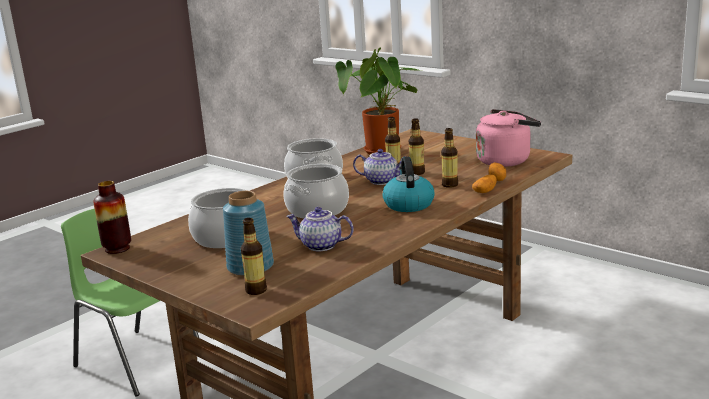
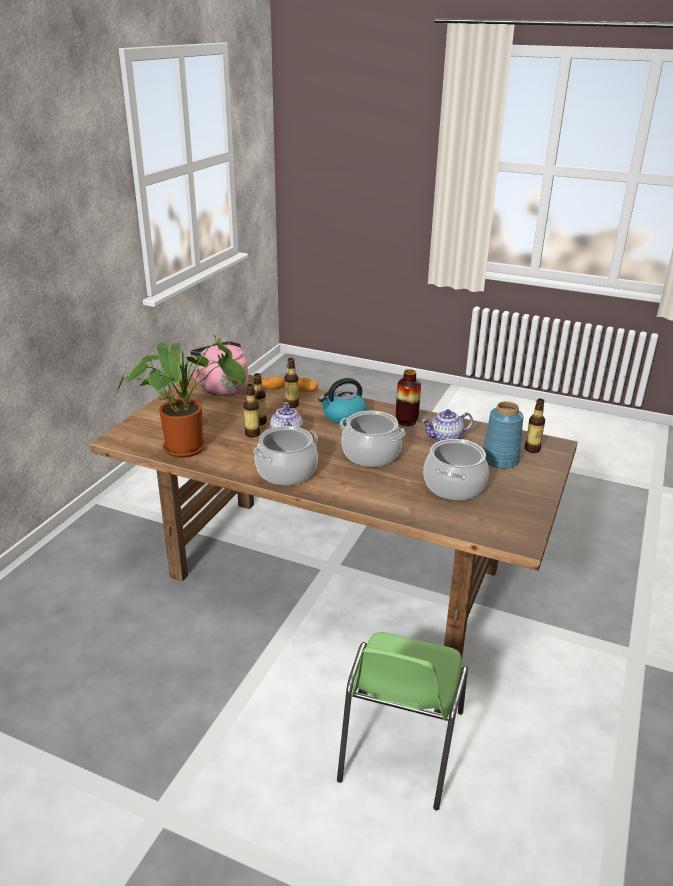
camera: 110 degrees left, 10 degrees up
vase [93,181,131,254] -> vase moved to [396,369,421,426]
teapot [286,207,354,251] -> teapot turned 75 degrees clockwise [422,409,473,441]

